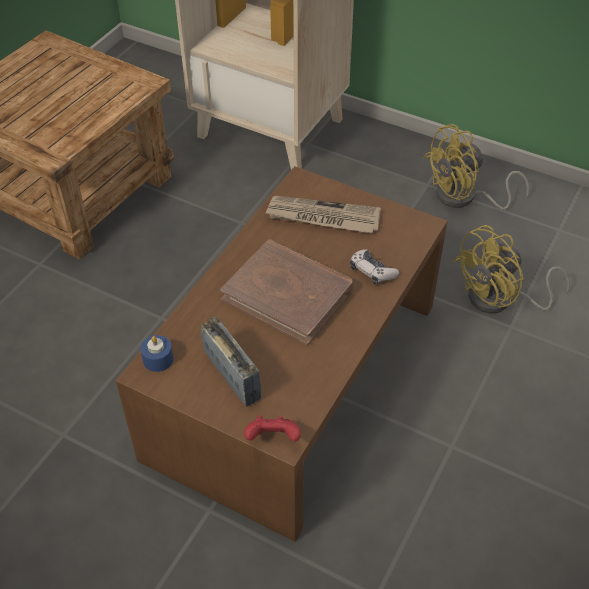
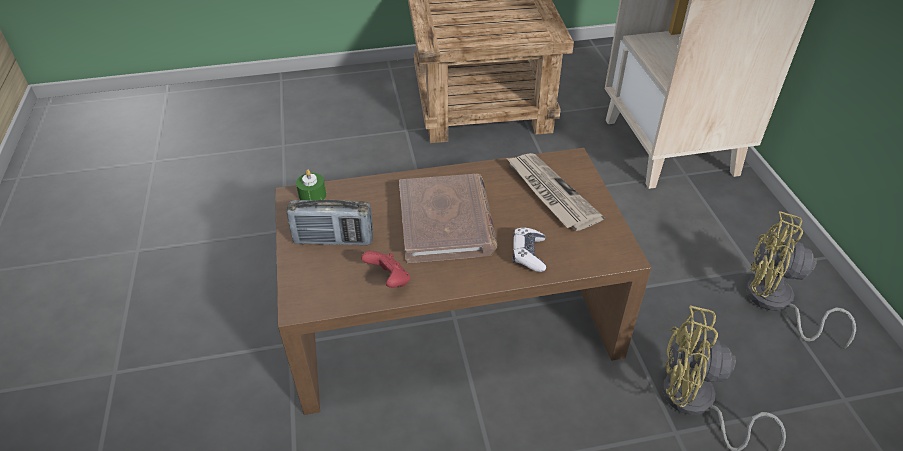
camera: 50 degrees right, 5 degrees down
blue candle [140,335,174,372] -> green candle [296,169,326,200]
radio [201,317,261,407] -> radio turned 75 degrees clockwise [287,200,373,246]
red game controller [244,416,301,442] -> red game controller moved to [361,251,410,288]

